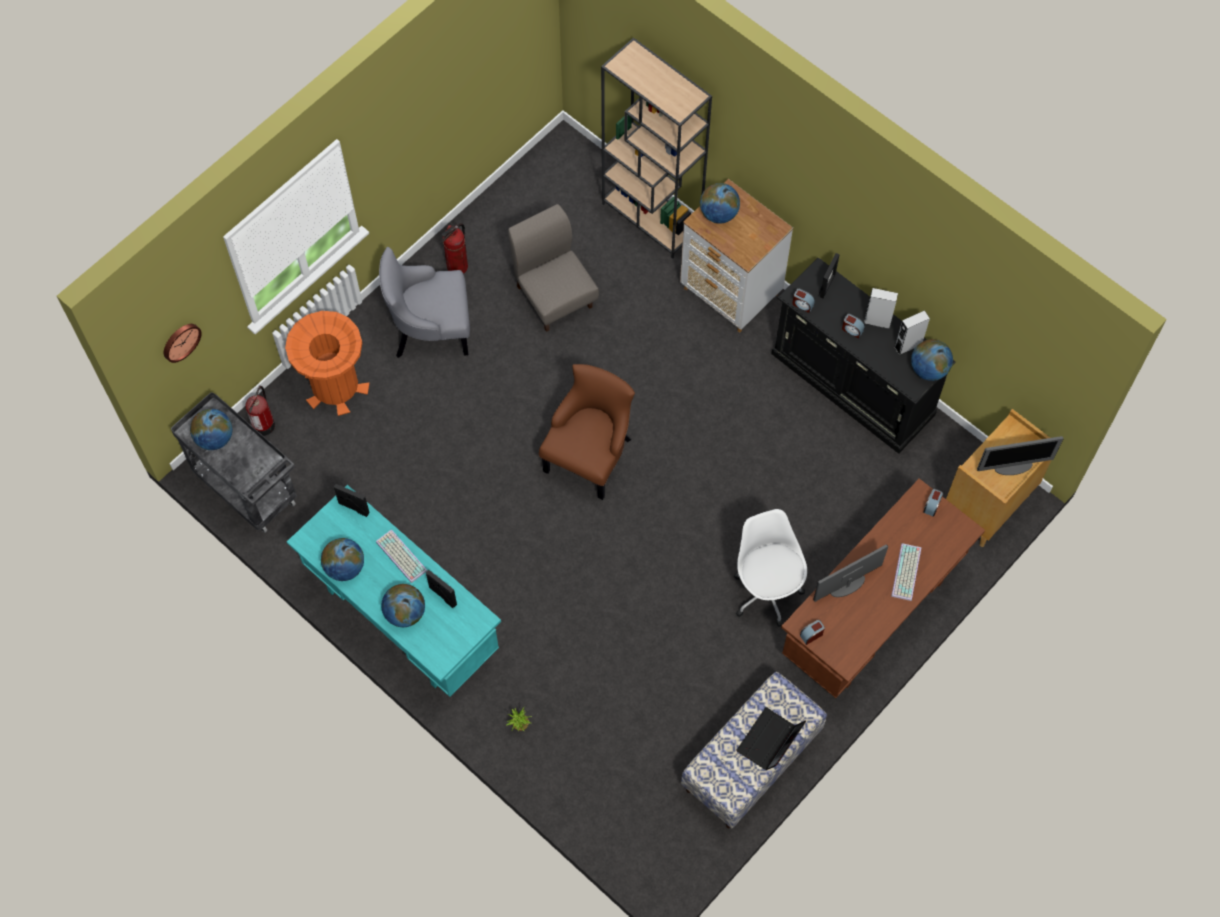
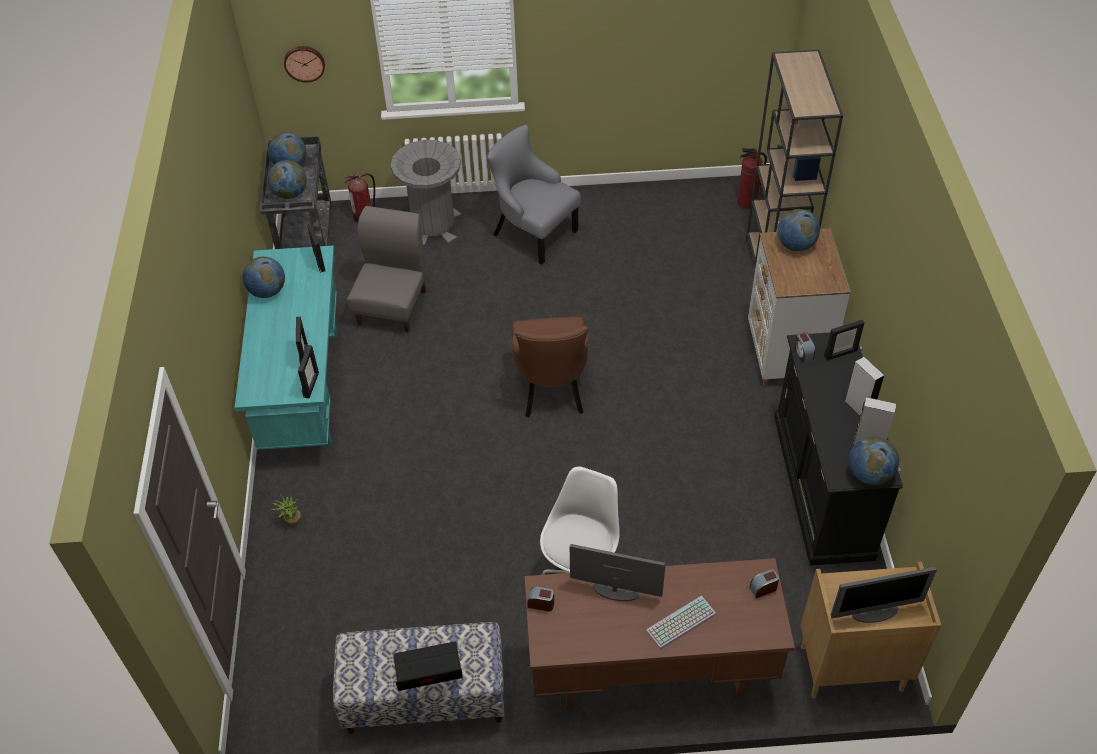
camera: 45 degrees right, 15 degrees down
orange trash can [285,311,370,416] -> grey trash can [391,140,461,246]
keyboard [376,529,427,583] -> none
globe [381,584,425,627] -> globe moved to [268,160,307,199]
fire extinguisher [442,223,468,274] -> fire extinguisher moved to [737,148,767,209]
grey chair [508,204,599,332] -> grey chair moved to [347,206,426,333]
brown chair [539,364,635,500] -> brown chair turned 105 degrees clockwise [511,317,589,418]
alarm clock [842,314,865,339] -> none
monitor [977,436,1063,475] -> monitor turned 45 degrees counterclockwise [831,567,937,623]
none -> picture frame [298,345,319,399]

